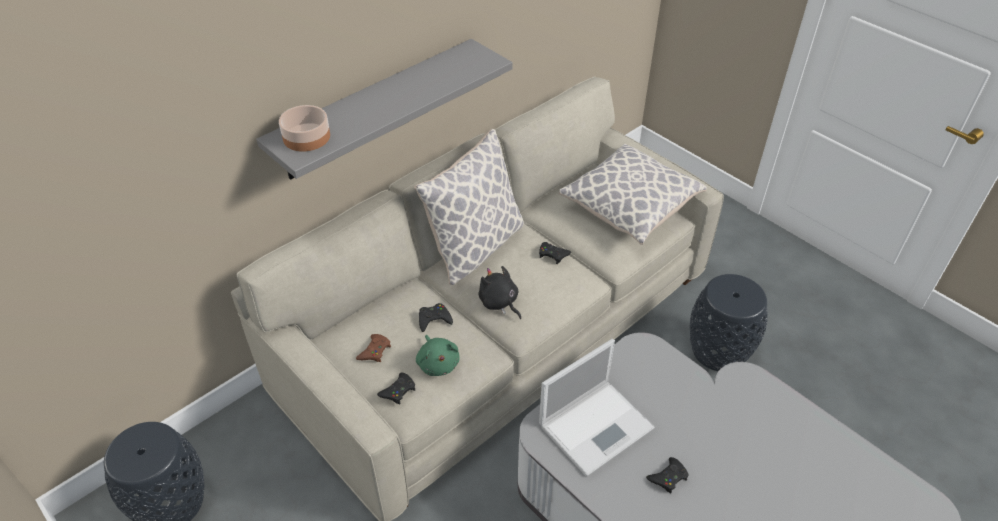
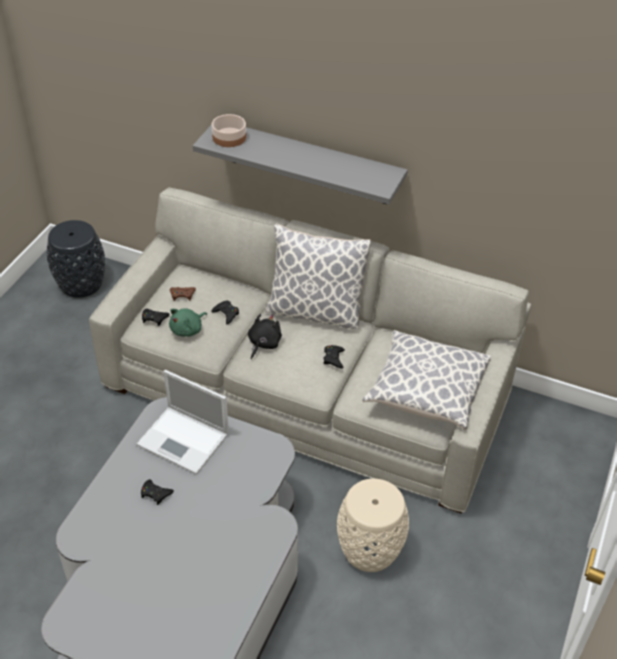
camera: 65 degrees right, 0 degrees up
black stool [690,274,768,371] -> beige stool [337,478,409,572]

